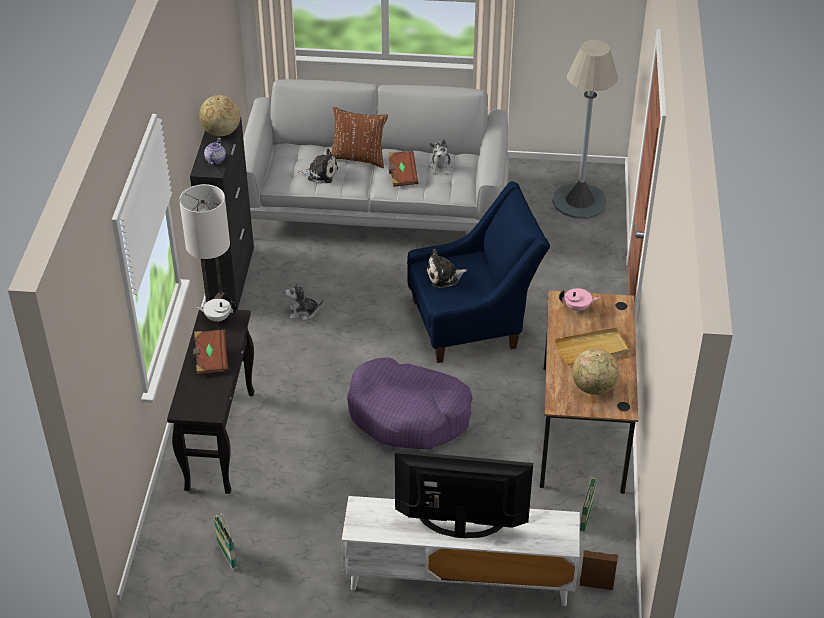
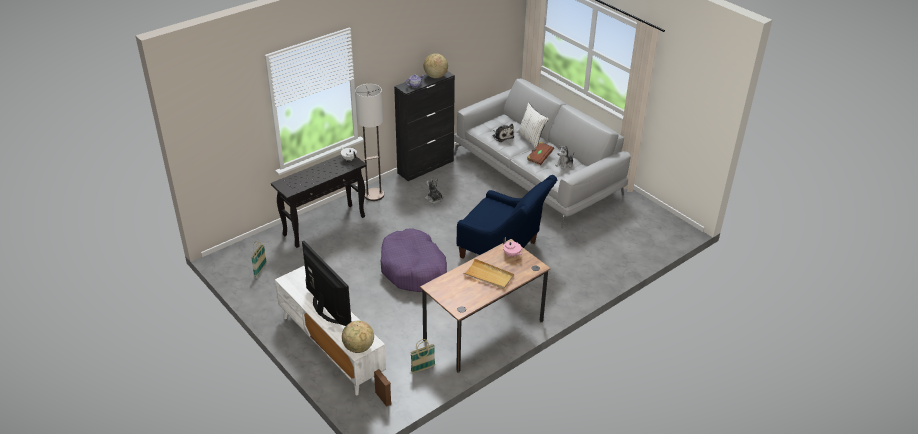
camera: 45 degrees right, 5 degrees down
brown book [193,329,228,375] -> none
brown pillow [331,107,388,168] -> white pillow [516,102,549,148]
plush toy [426,249,467,288] -> none
grey floor lamp [552,40,618,219] -> none
globe [572,349,619,395] -> globe moved to [342,321,374,353]

